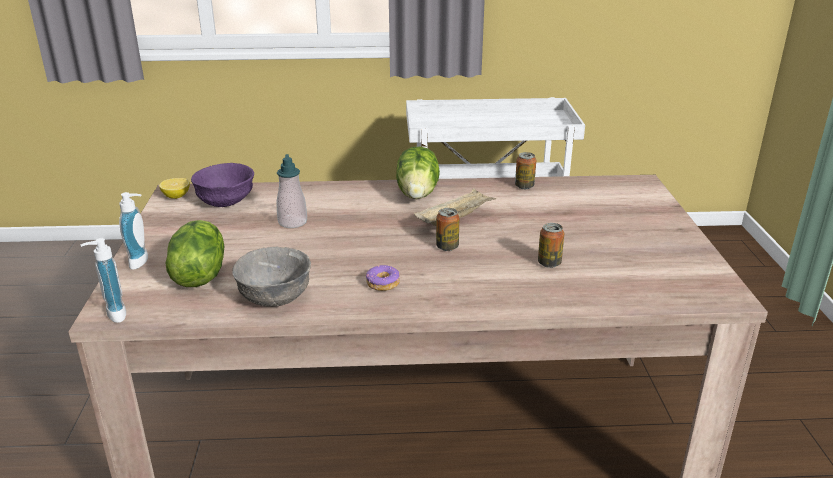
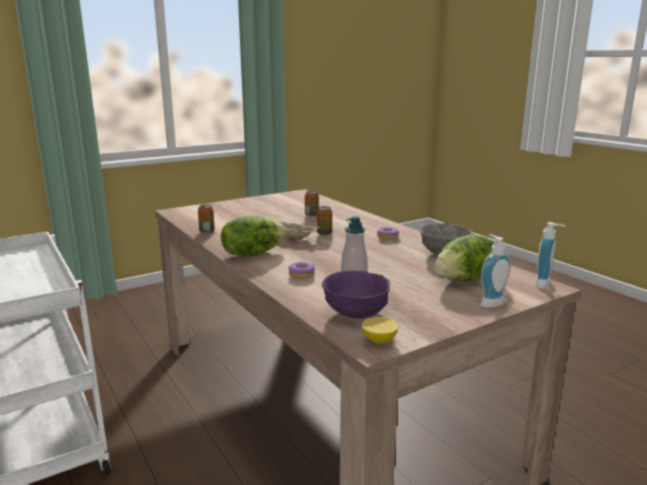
camera: 120 degrees left, 10 degrees down
none -> donut [288,262,315,279]

